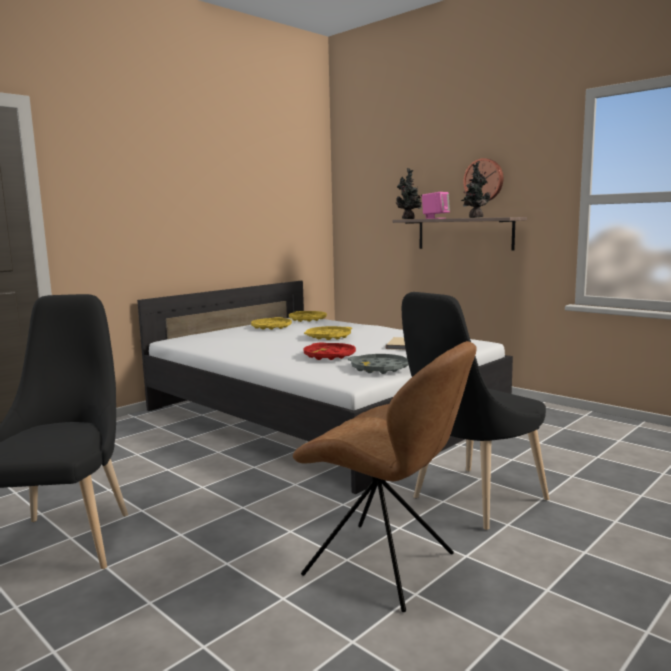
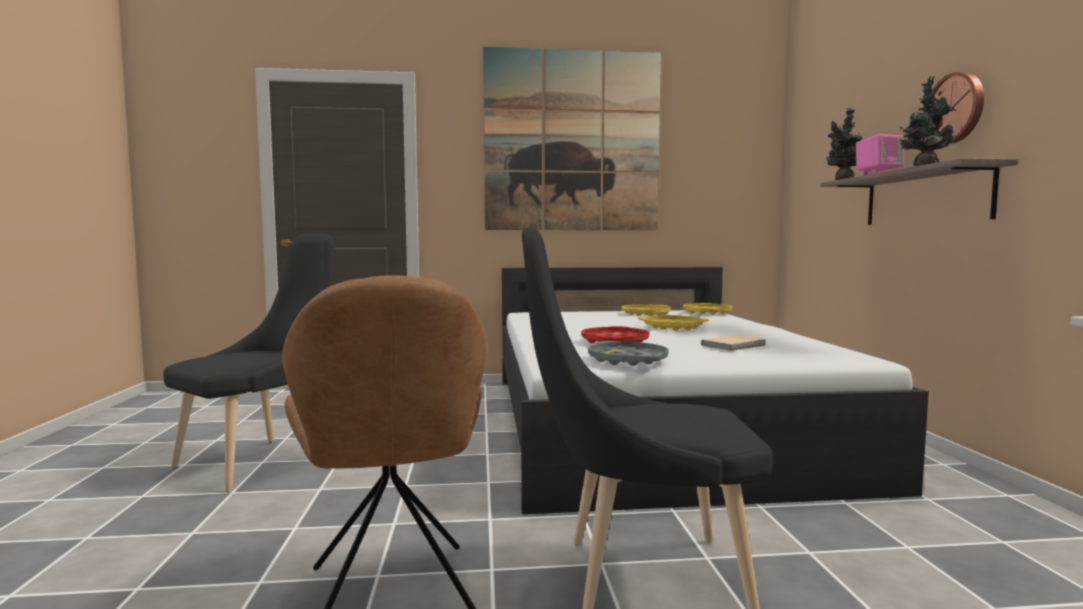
camera: 40 degrees right, 5 degrees down
none -> picture [483,47,661,230]

